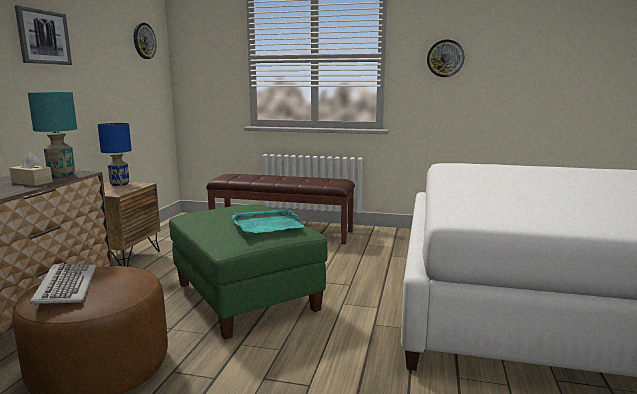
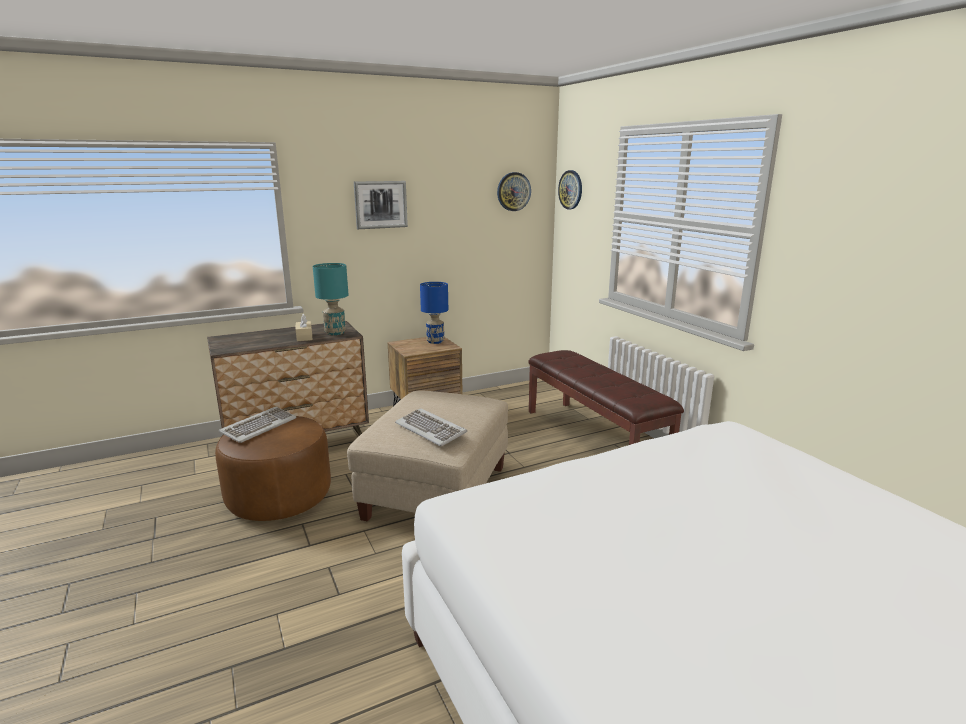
camera: 50 degrees right, 5 degrees up
green ottoman [169,204,328,340] -> beige ottoman [347,391,508,522]
turquoise tray [232,209,305,234] -> keyboard [395,408,467,446]
wall clock [427,40,464,77] -> wall clock moved to [558,170,582,209]

